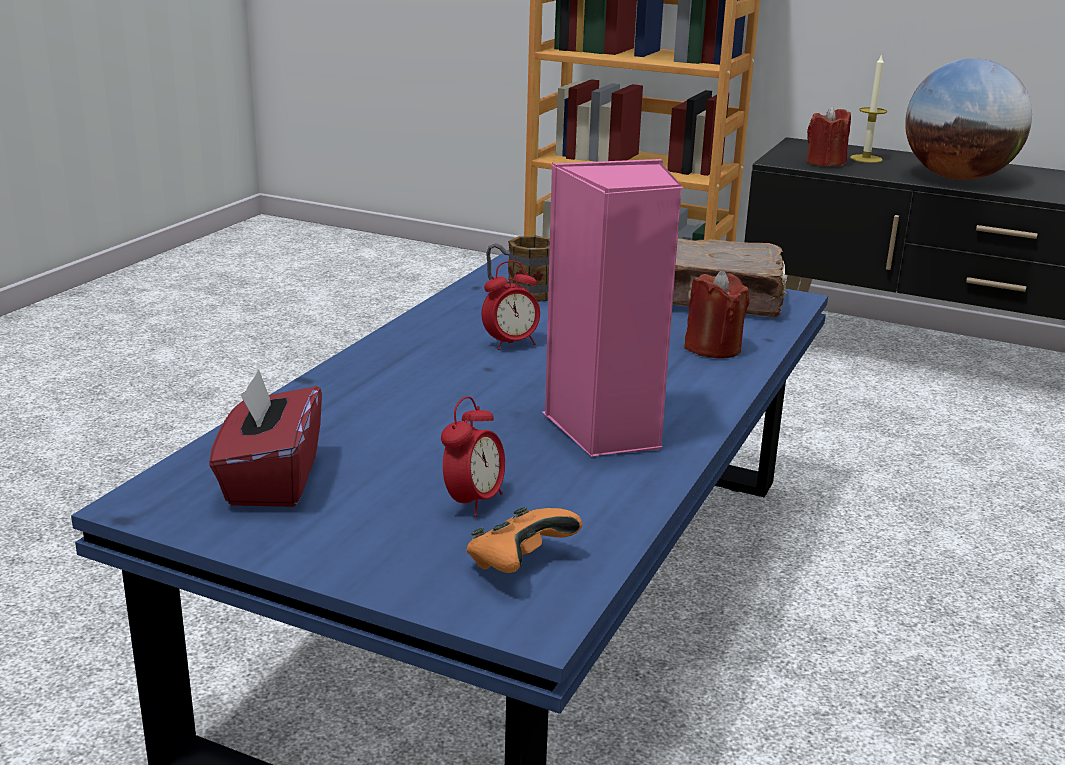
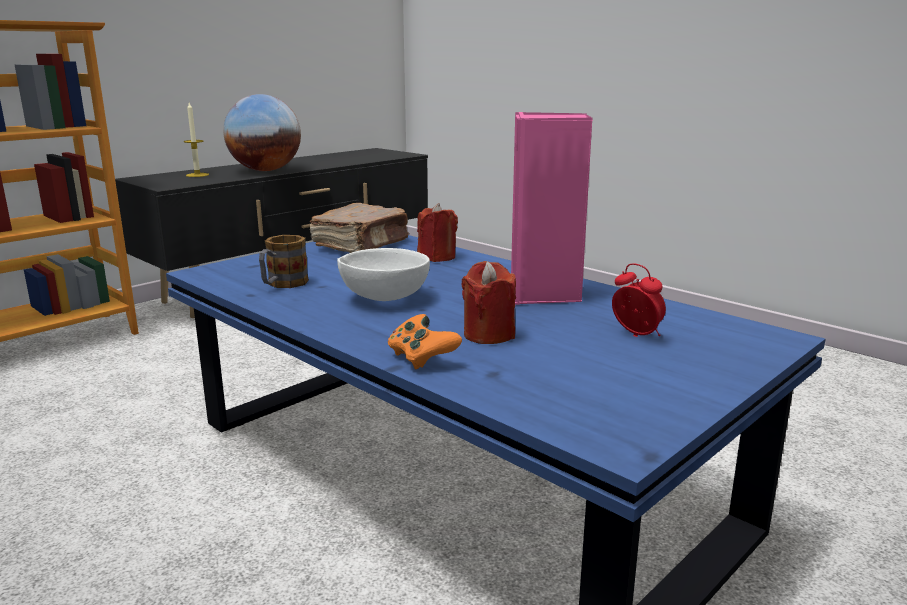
camera: 70 degrees left, 5 degrees down
red tissue box [209,369,322,507] -> none
orange game controller [466,507,582,573] -> orange game controller moved to [388,314,462,370]
alarm clock [482,261,540,350] -> white bowl [337,248,430,301]
red candle [807,106,851,167] -> red candle moved to [462,261,516,344]

